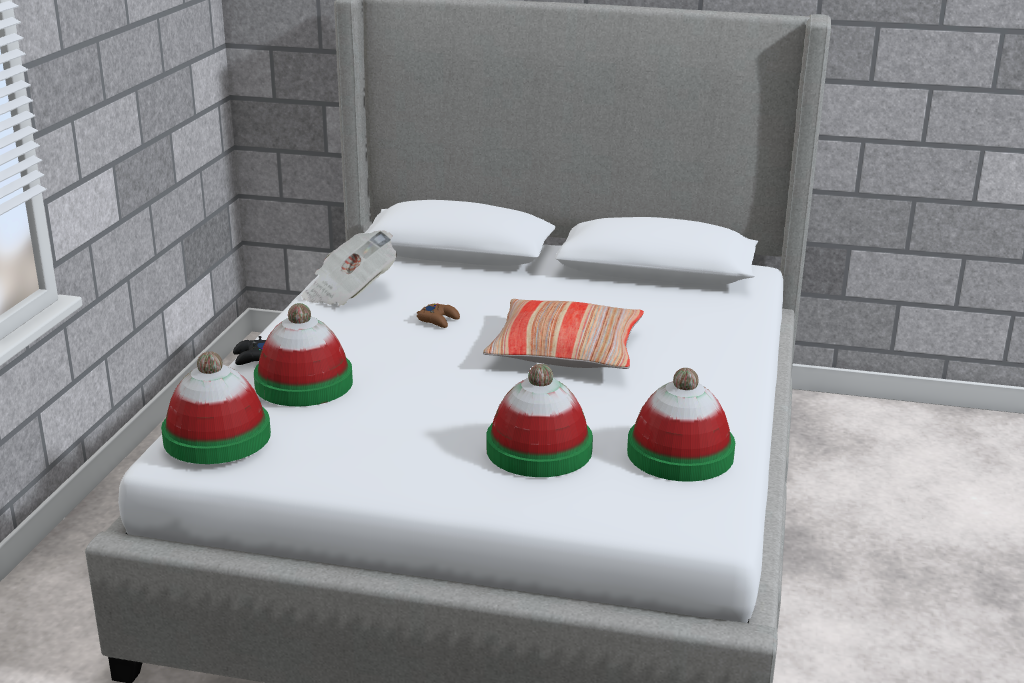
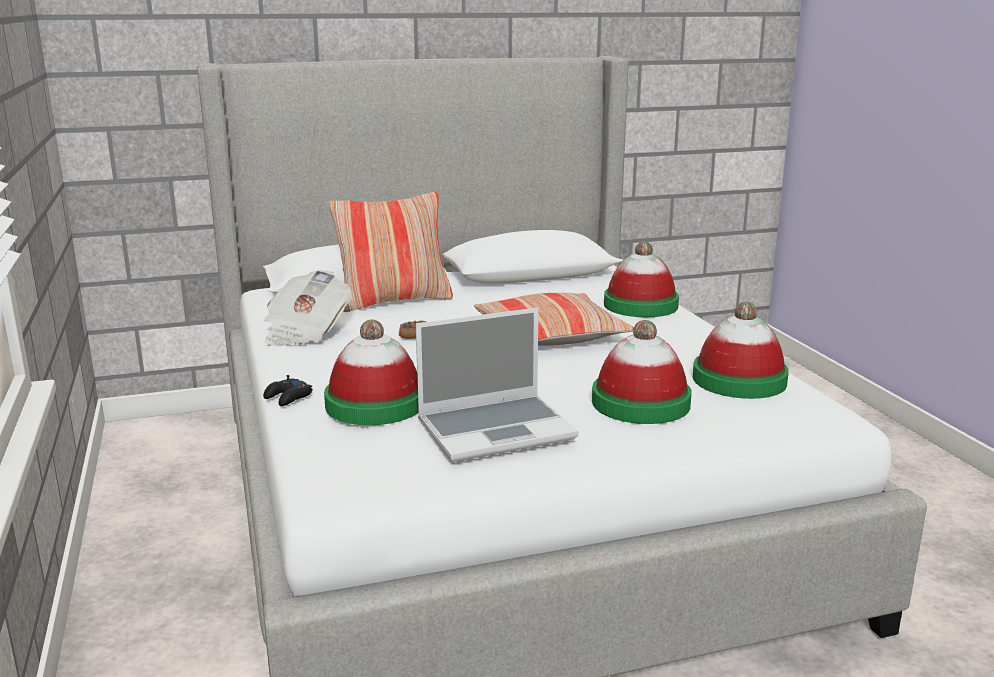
camera: 30 degrees left, 5 degrees down
hat [161,351,271,464] -> hat moved to [604,241,679,317]
none -> pillow [329,192,453,312]
none -> laptop [416,308,579,462]

